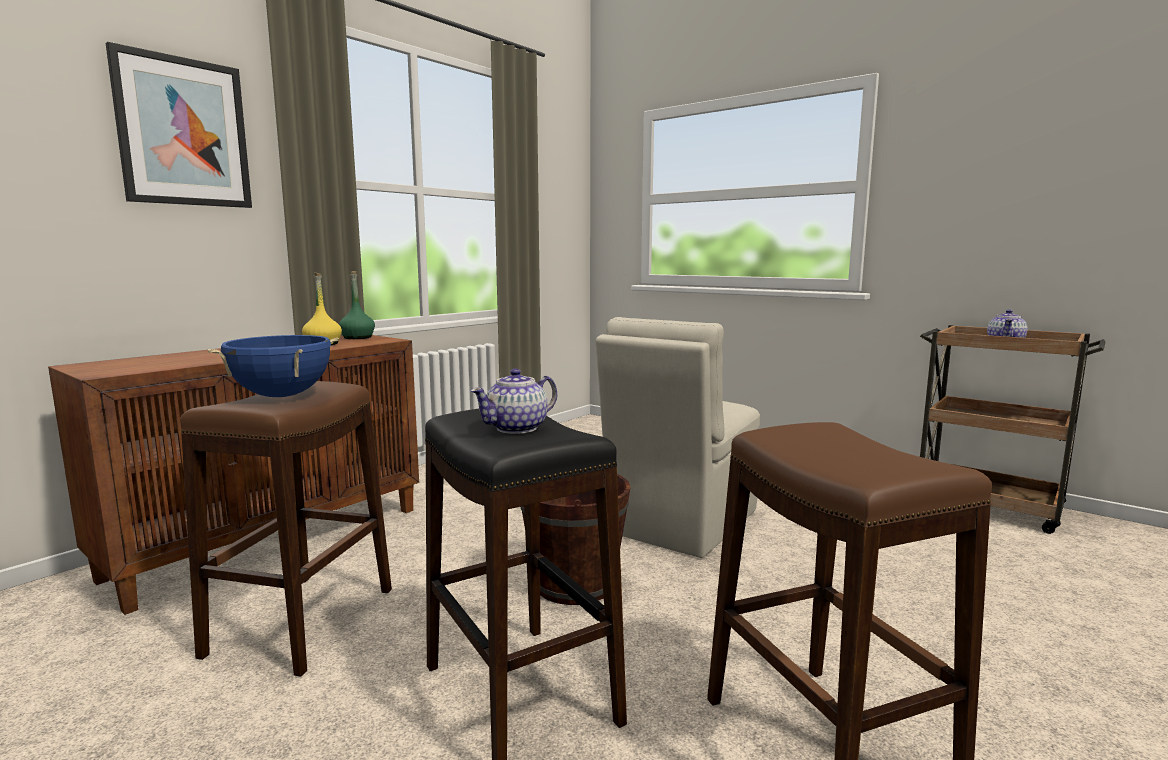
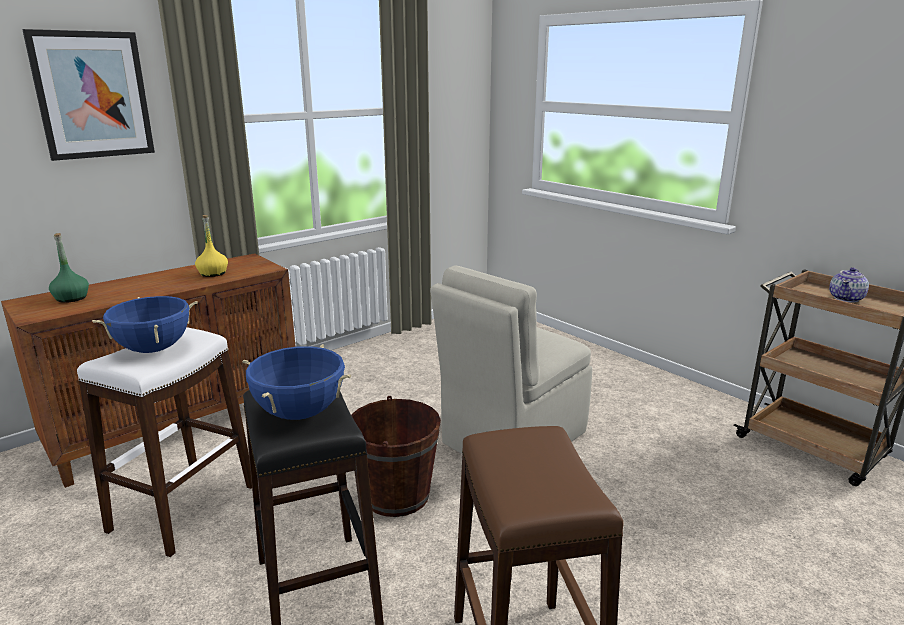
camera: 10 degrees right, 10 degrees up
brown stool [180,381,392,677] -> white stool [77,327,252,557]
green bottle [339,271,375,339] -> green bottle moved to [49,233,89,303]
teapot [471,369,557,434] -> blue cooking pot [243,344,351,420]

